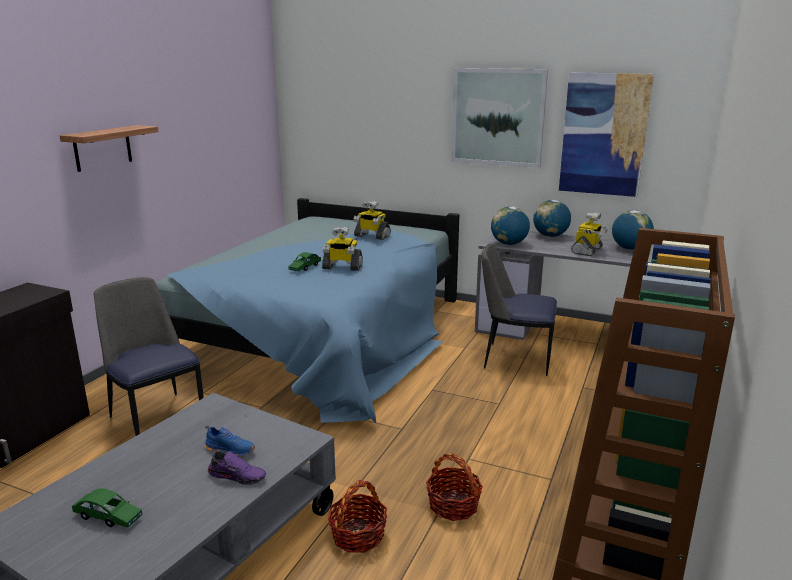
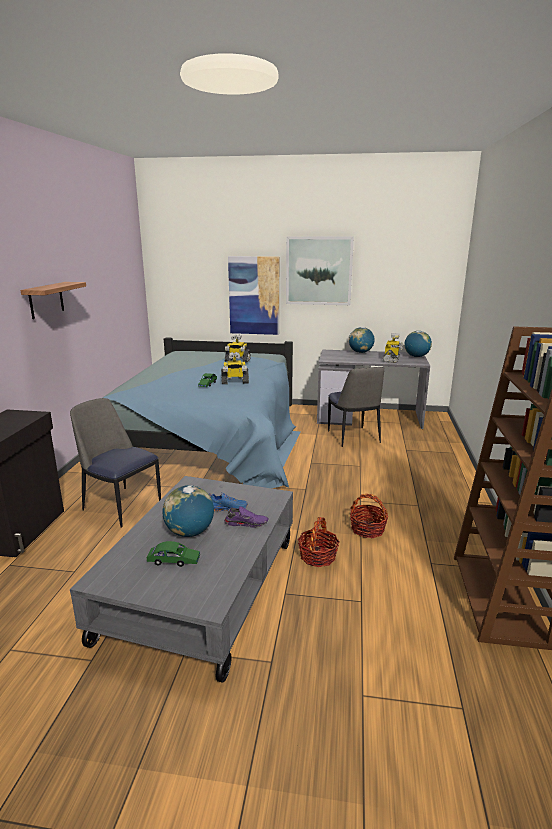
camera: 15 degrees left, 0 degrees up
chair [482,243,557,376] -> chair turned 105 degrees counterclockwise [328,367,384,447]
globe [491,206,530,245] -> globe moved to [162,485,214,537]
picture [559,73,654,197] -> picture moved to [228,256,279,335]

